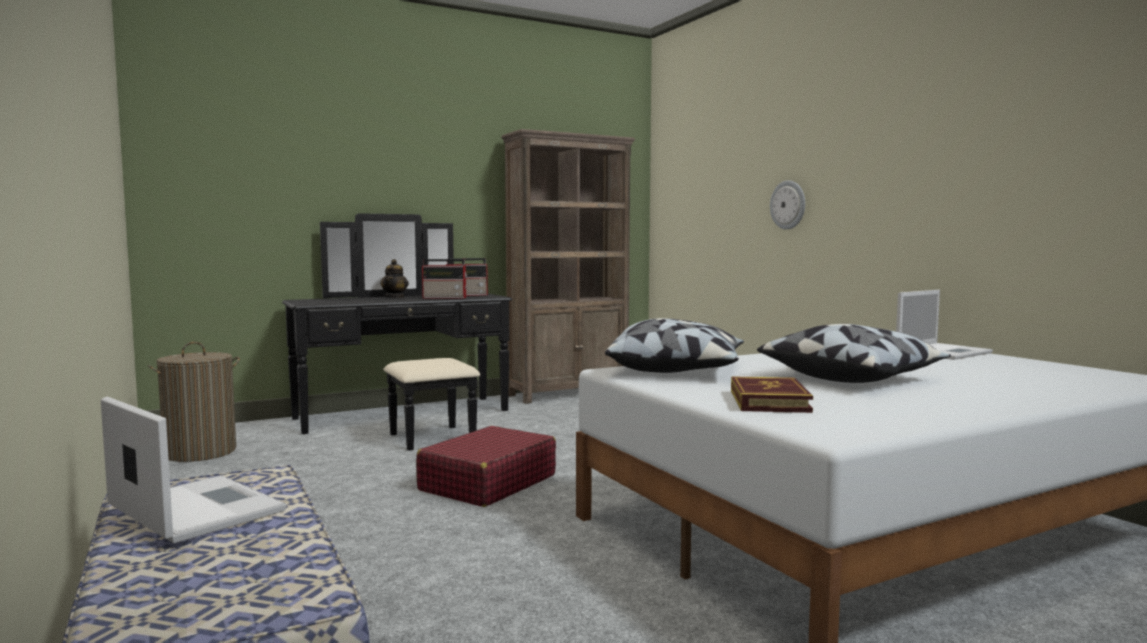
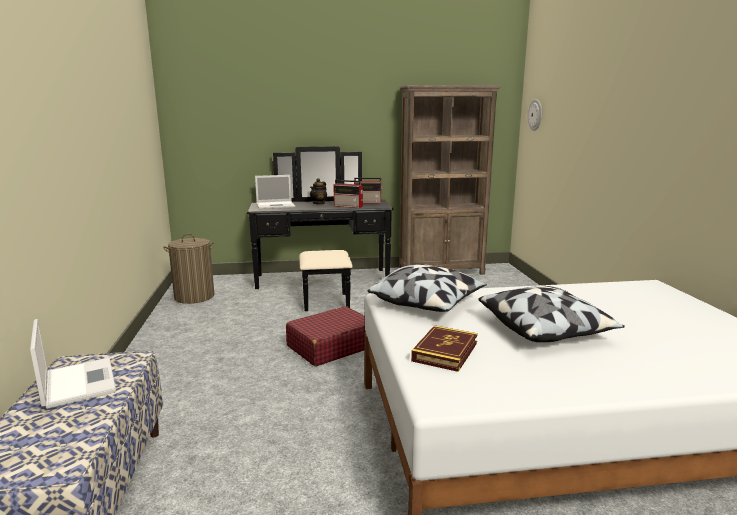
camera: 20 degrees right, 10 degrees up
wall clock [770,180,805,230] -> wall clock moved to [528,99,542,131]
laptop [896,290,993,360] -> laptop moved to [255,175,295,209]

